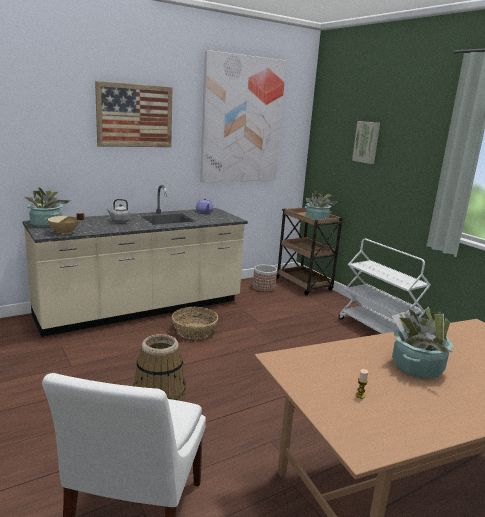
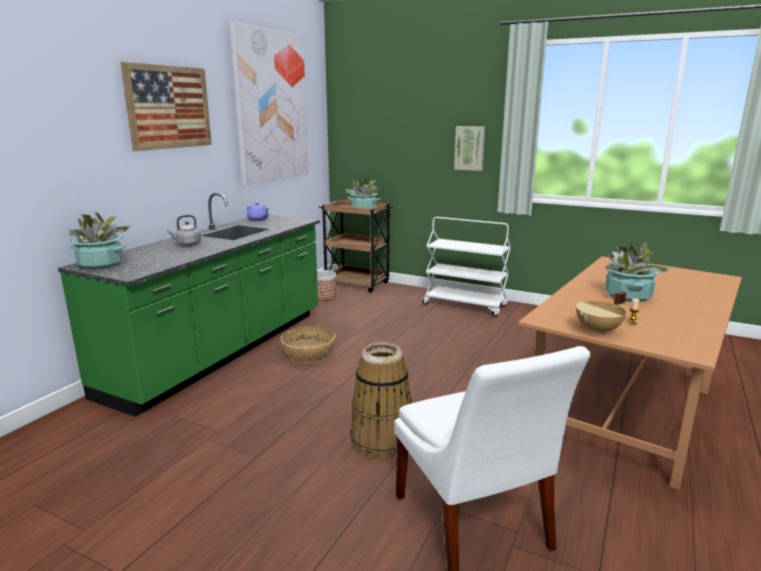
camera: 30 degrees left, 0 degrees up
beige counter [22,185,248,337] -> green counter [58,192,320,417]
beige cooking pot [45,213,85,235] -> beige cooking pot moved to [576,291,627,335]
picture [352,121,380,164] -> picture moved to [454,126,485,171]

